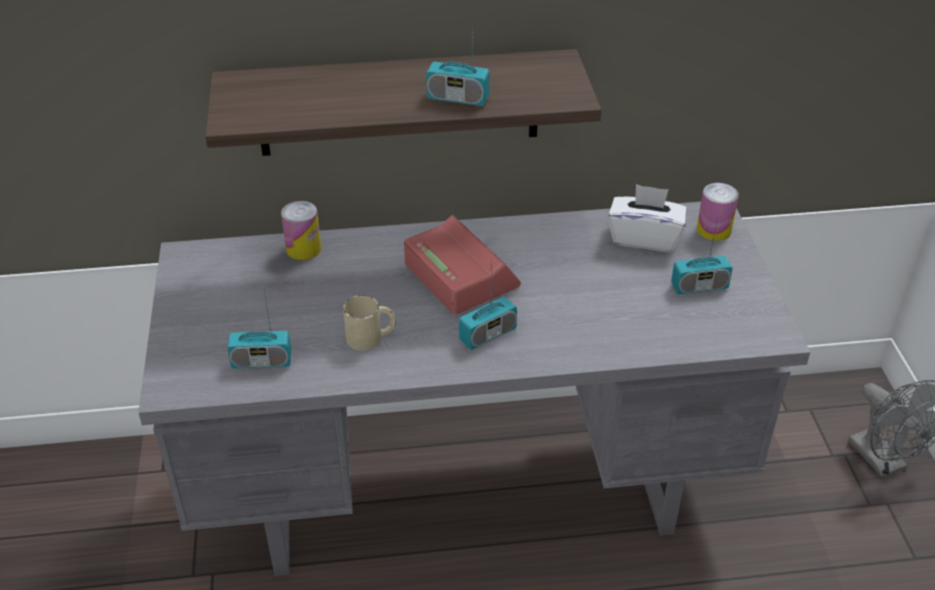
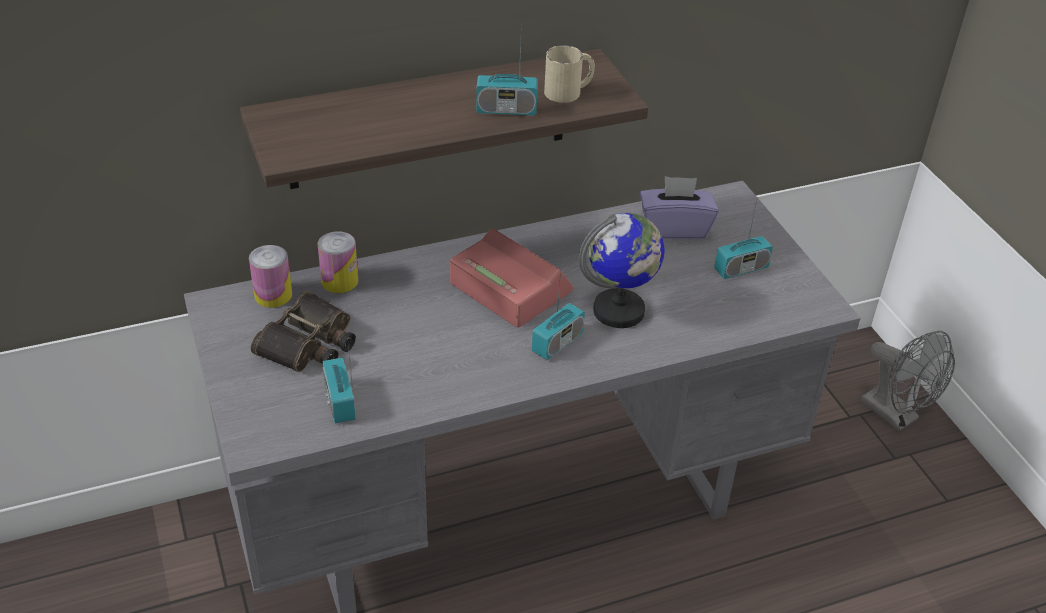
camera: 15 degrees left, 0 degrees up
radio [227,291,291,369] -> radio turned 90 degrees clockwise [323,343,356,423]
beige mug [343,295,396,351] -> beige mug moved to [544,45,595,103]
white tissue box [608,184,687,252] -> purple tissue box [640,176,719,239]
can [697,183,739,241] -> can moved to [249,245,292,308]
none -> binoculars [250,291,356,372]
none -> globe [579,213,665,328]

